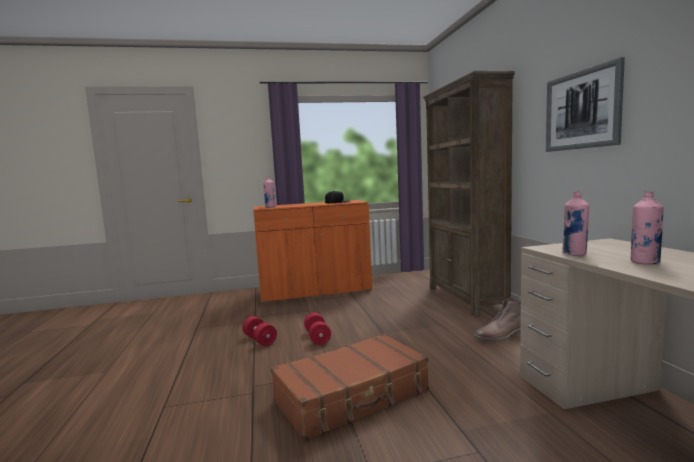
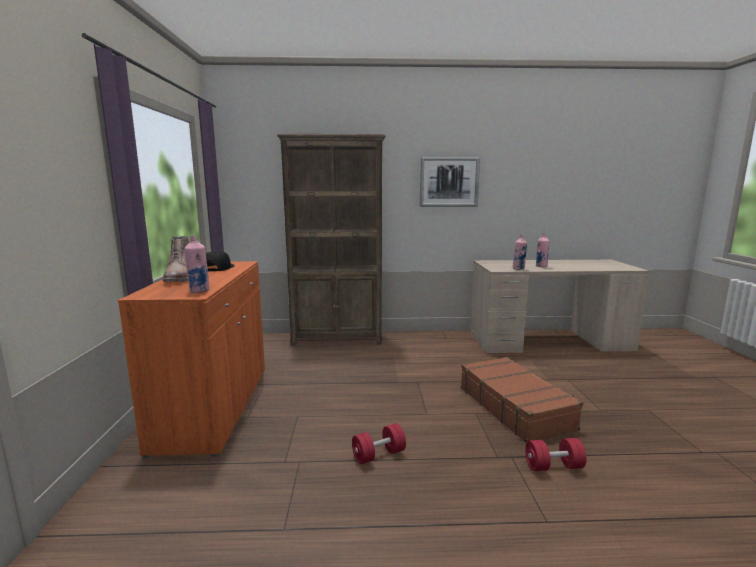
camera: 80 degrees left, 5 degrees up
red dumbbell [304,313,331,345] -> red dumbbell moved to [525,438,587,471]
brown boot [474,298,521,342] -> brown boot moved to [163,236,189,282]

